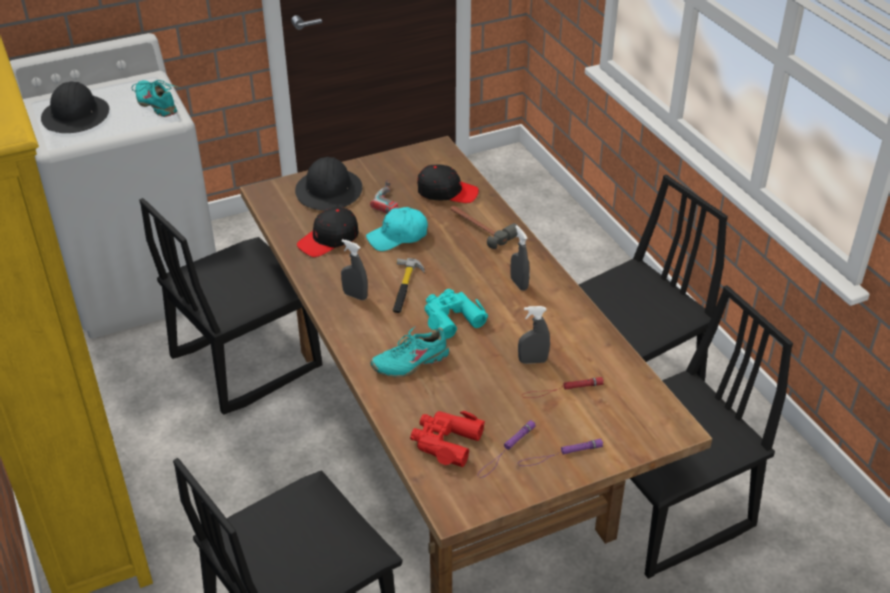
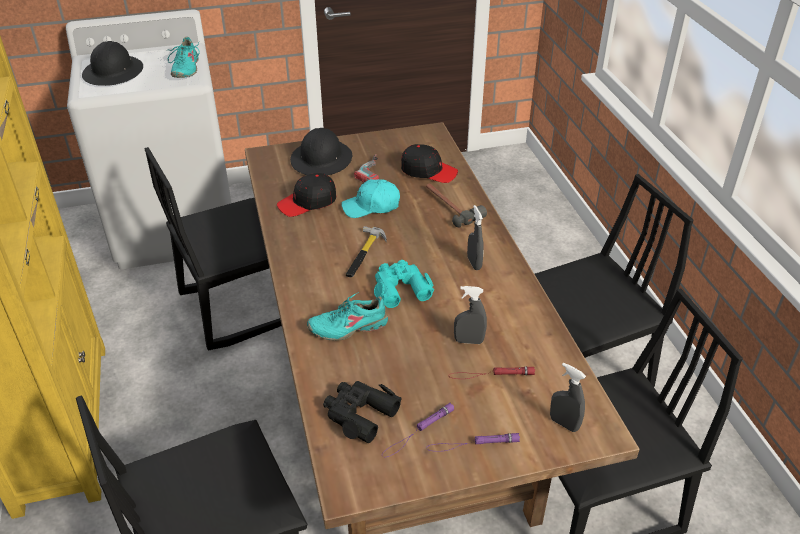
camera: 10 degrees right, 0 degrees up
turquoise shoe [132,80,181,117] -> turquoise shoe turned 150 degrees counterclockwise [166,37,200,78]
grey spray bottle [341,239,368,300] -> grey spray bottle moved to [550,362,586,432]
red binoculars [410,411,485,467] -> black binoculars [323,381,402,443]

